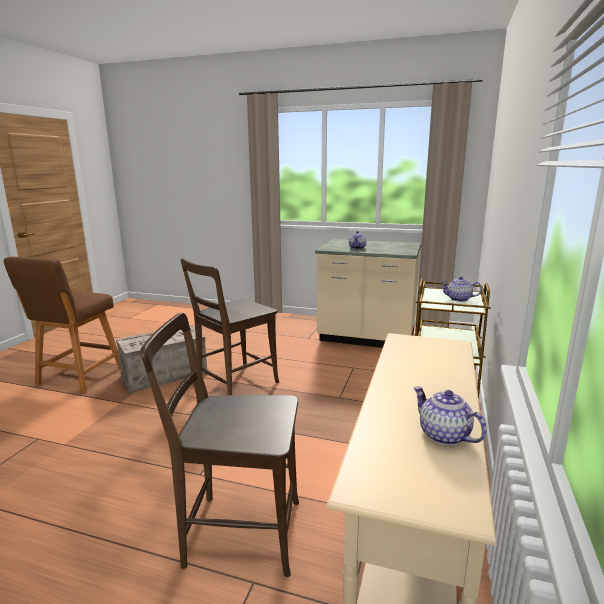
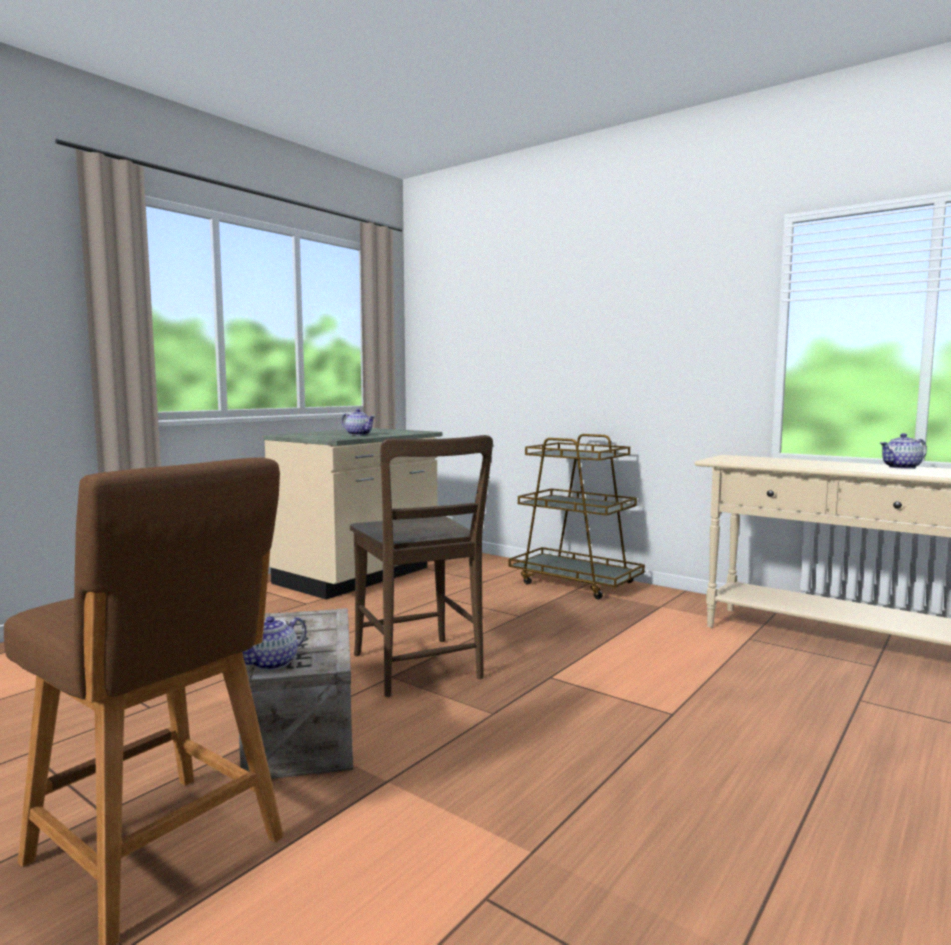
camera: 70 degrees left, 10 degrees down
brown chair [140,313,299,577] -> none
teapot [440,276,482,302] -> teapot moved to [243,616,306,670]

